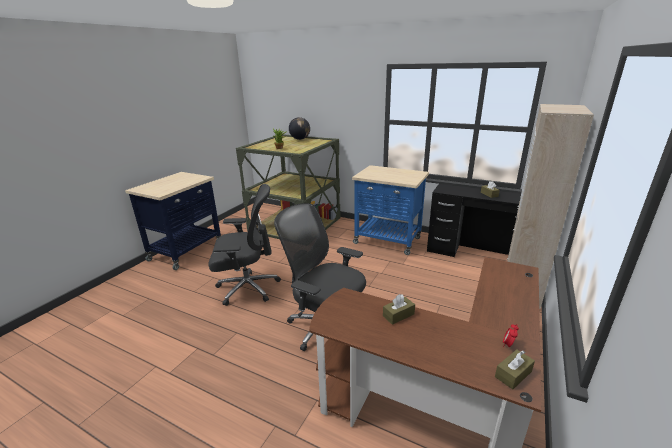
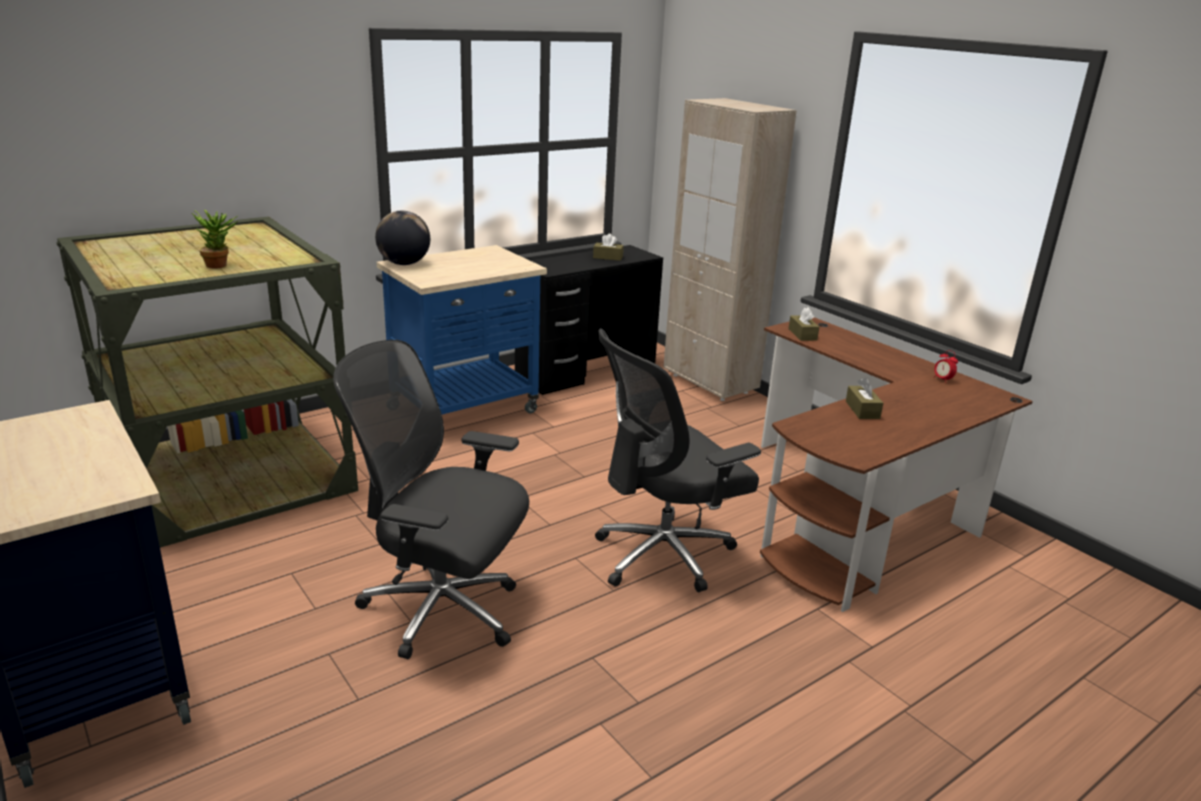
camera: 65 degrees left, 0 degrees up
office chair [208,184,281,306] -> office chair turned 90 degrees counterclockwise [333,340,529,659]
globe [289,117,310,140] -> globe moved to [375,211,430,265]
brown tissue box [495,349,535,389] -> brown tissue box moved to [788,308,819,341]

